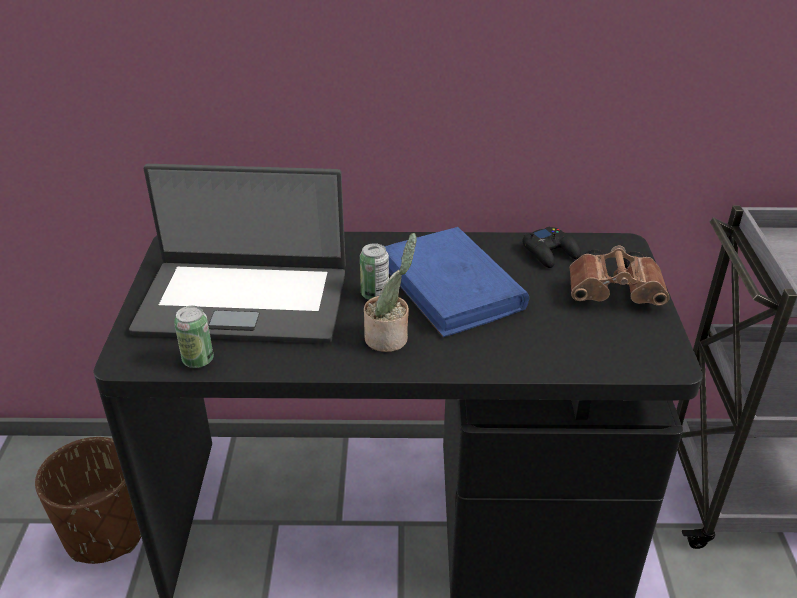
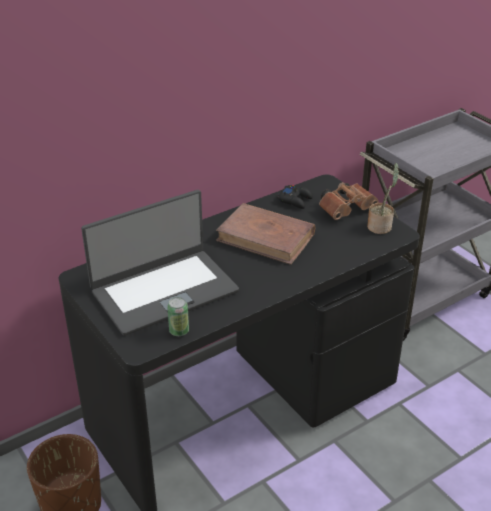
camera: 35 degrees left, 0 degrees up
can [360,243,389,300] -> none
potted plant [364,233,417,352] -> potted plant moved to [367,163,399,234]
blue book [384,227,529,337] -> brown book [216,203,315,265]

